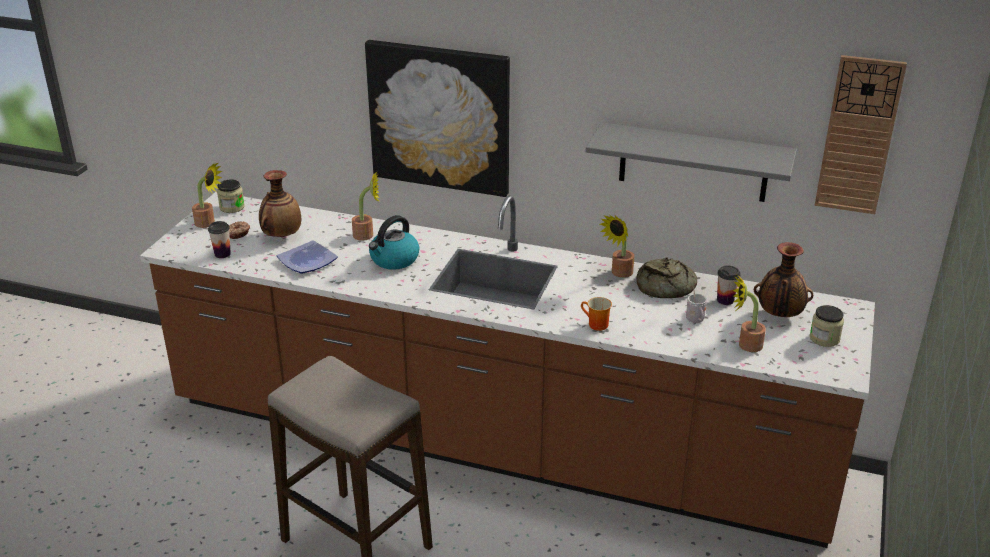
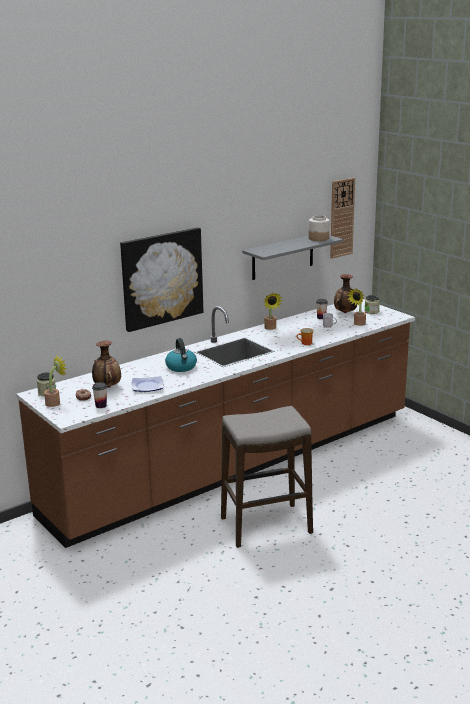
camera: 55 degrees left, 10 degrees down
potted plant [352,171,380,241] -> none
bread [636,257,697,298] -> none
none -> jar [309,215,330,241]

